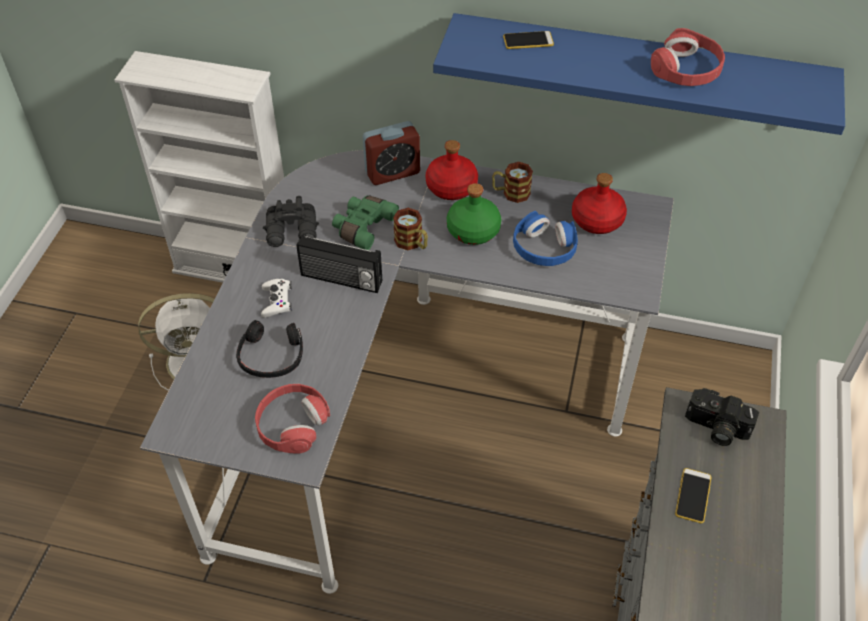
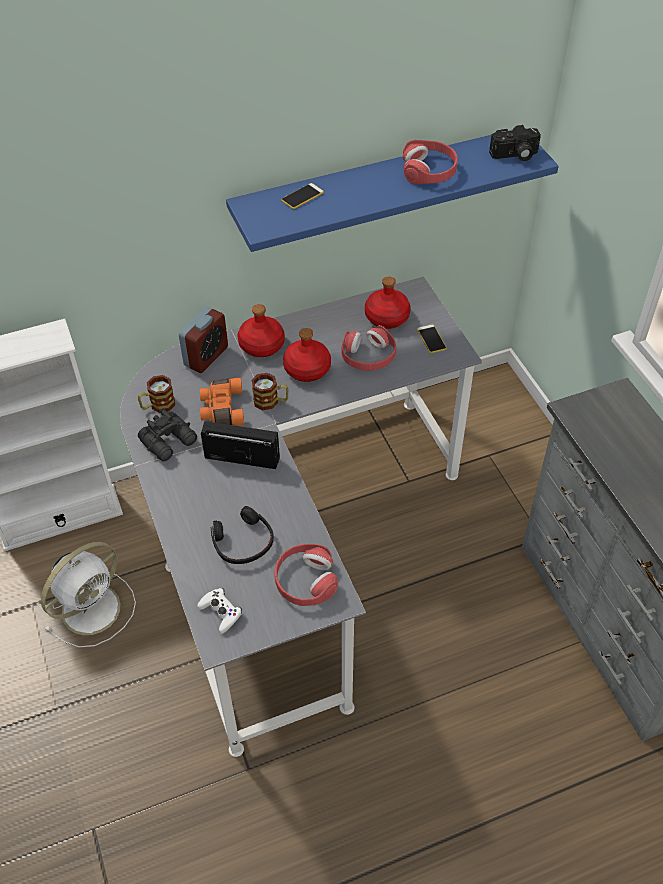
camera: 35 degrees left, 0 degrees up
white game controller [261,279,292,318] -> white game controller moved to [197,588,242,634]
radio [296,234,382,293] -> radio turned 150 degrees counterclockwise [201,421,280,469]
green binoculars [332,195,399,250] -> orange binoculars [200,378,244,426]
green bottle [447,183,501,245] -> red bottle [283,328,331,382]
mug [492,162,533,203] -> mug moved to [138,375,175,413]
blue headphones [513,211,578,266] -> red headphones [342,325,396,371]
phone [675,468,712,523] -> phone moved to [417,324,447,353]
camera [685,388,759,446] -> camera moved to [489,125,541,161]

